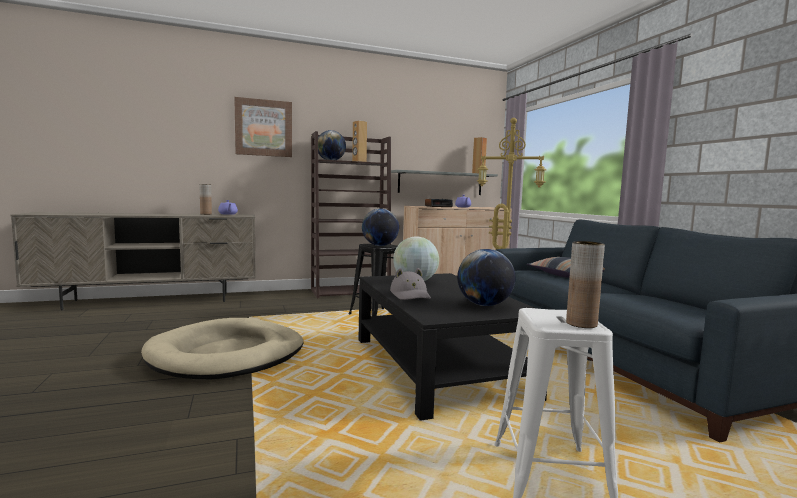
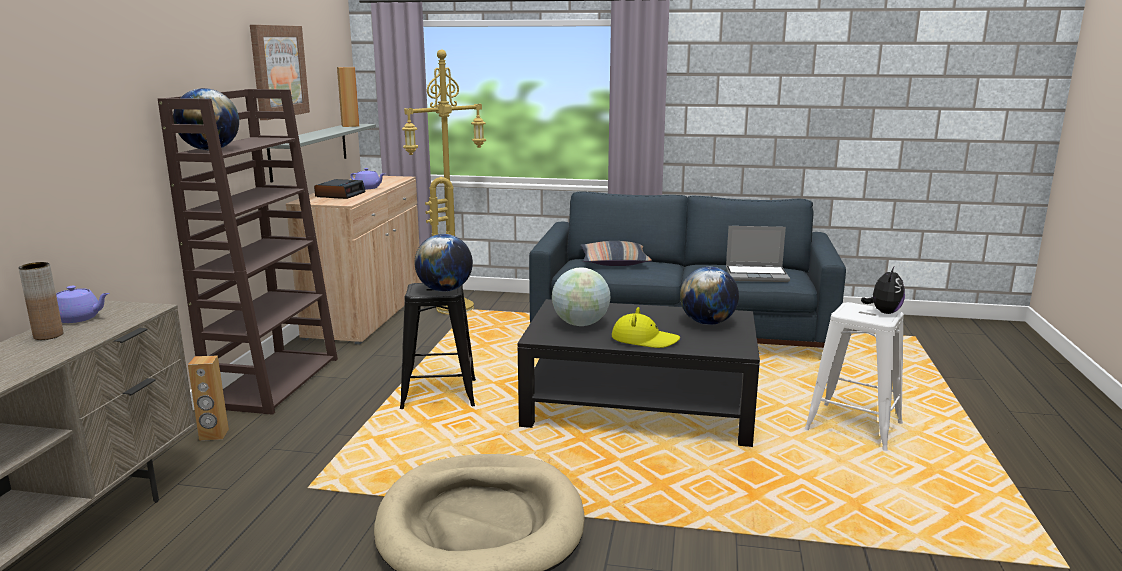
camera: 60 degrees left, 10 degrees up
picture [234,97,292,157] -> picture moved to [250,25,310,120]
brown speaker [352,120,367,162] -> brown speaker moved to [188,355,229,441]
grey hat [390,268,431,300] -> yellow hat [612,307,680,348]
brown vase [566,241,605,328] -> plush toy [861,267,905,314]
none -> laptop [726,226,790,282]

